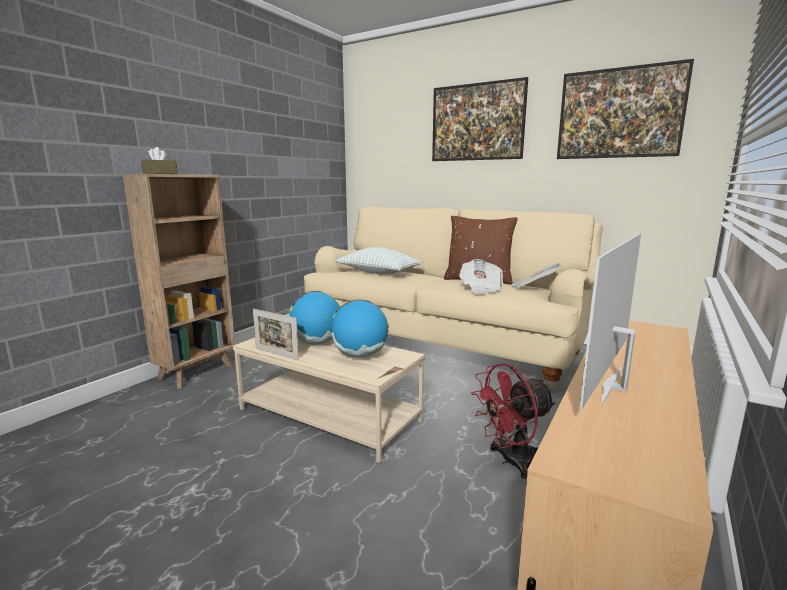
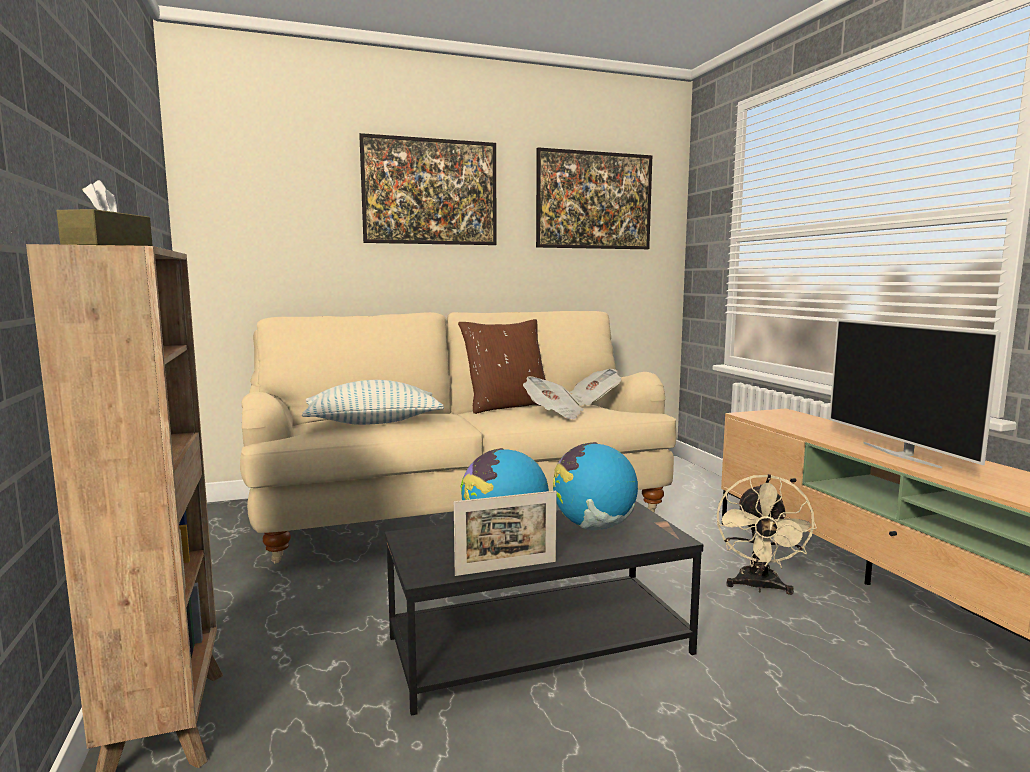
camera: 50 degrees left, 5 degrees down
beige coffee table [233,338,425,463] -> black coffee table [385,501,703,716]
red fan [471,363,556,479] -> beige fan [717,474,817,595]

